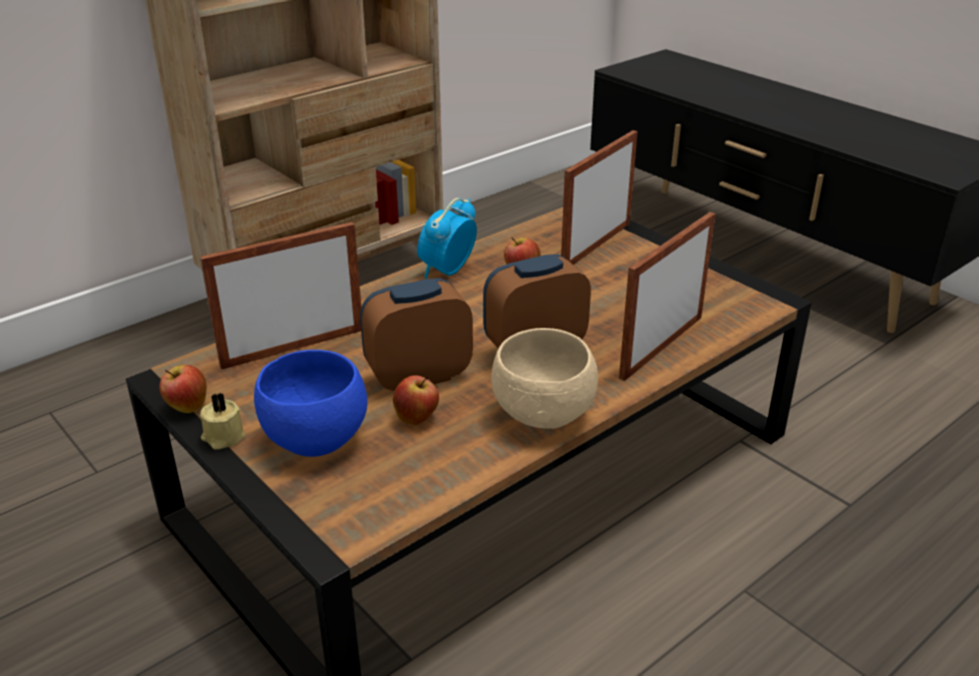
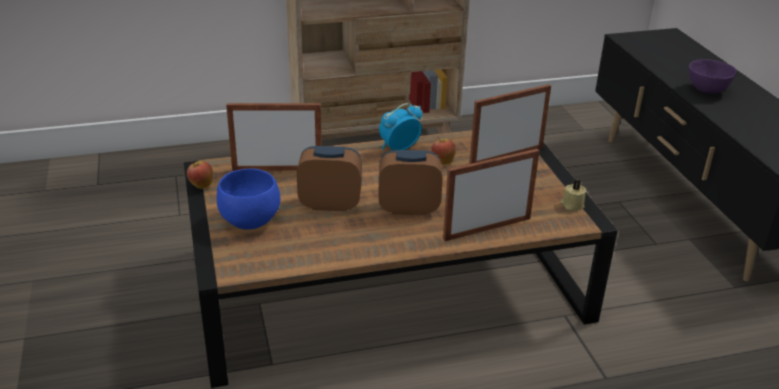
camera: 25 degrees right, 0 degrees up
beige candle [200,393,245,450] -> beige candle moved to [560,179,587,210]
apple [393,375,439,425] -> none
beige bowl [491,328,598,429] -> none
none -> purple bowl [689,59,737,94]

